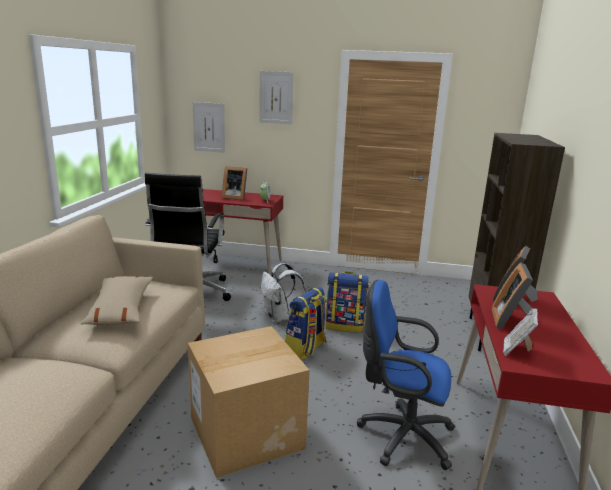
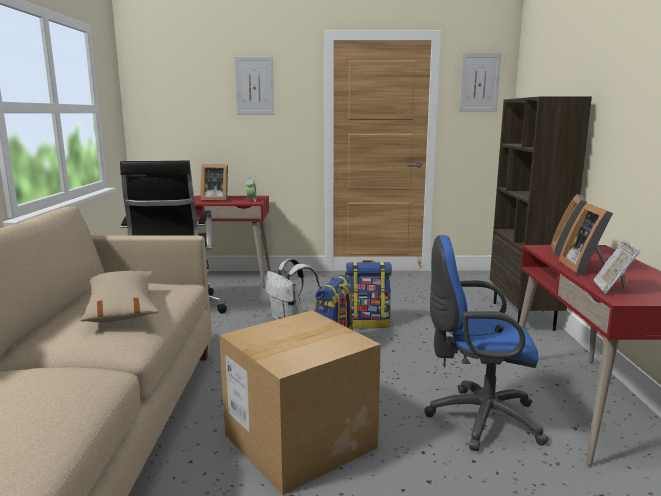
camera: 10 degrees left, 5 degrees down
picture [193,102,225,153] -> picture moved to [459,53,501,111]

